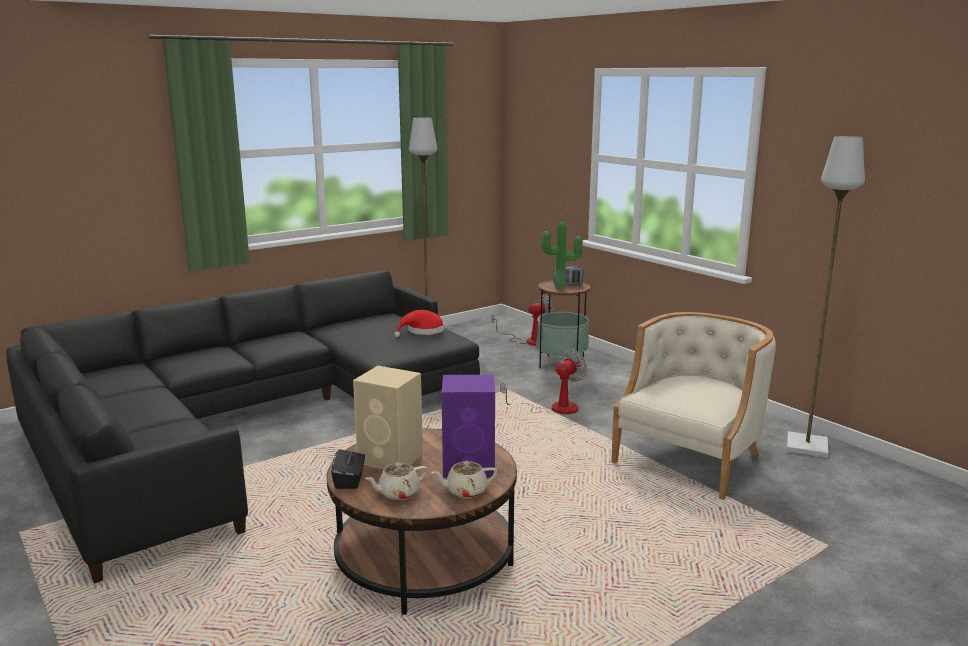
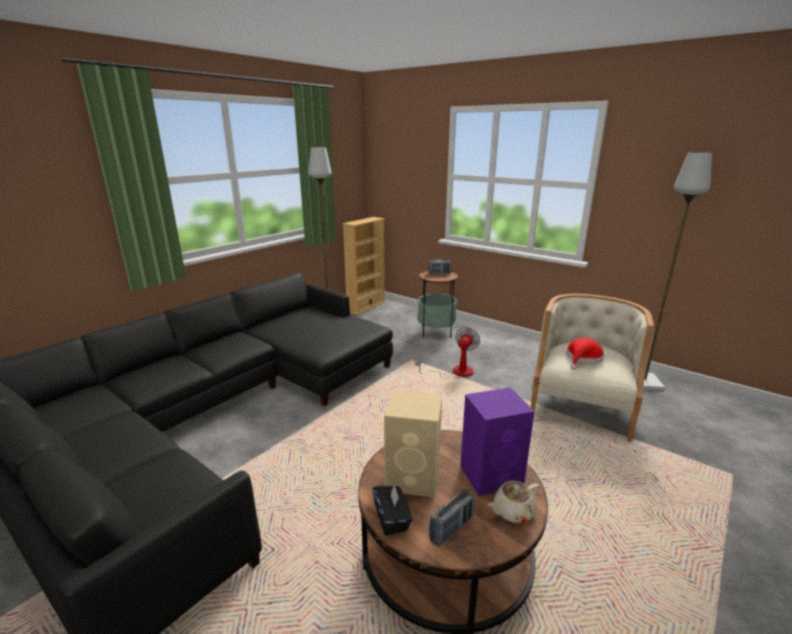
camera: 15 degrees left, 5 degrees up
beige teapot [365,462,428,500] -> radio [429,488,475,547]
red hat [394,310,444,337] -> red hat moved to [566,338,605,370]
fan [492,295,554,346] -> none
potted plant [542,222,583,290] -> none
none -> beige bookcase [342,217,386,315]

